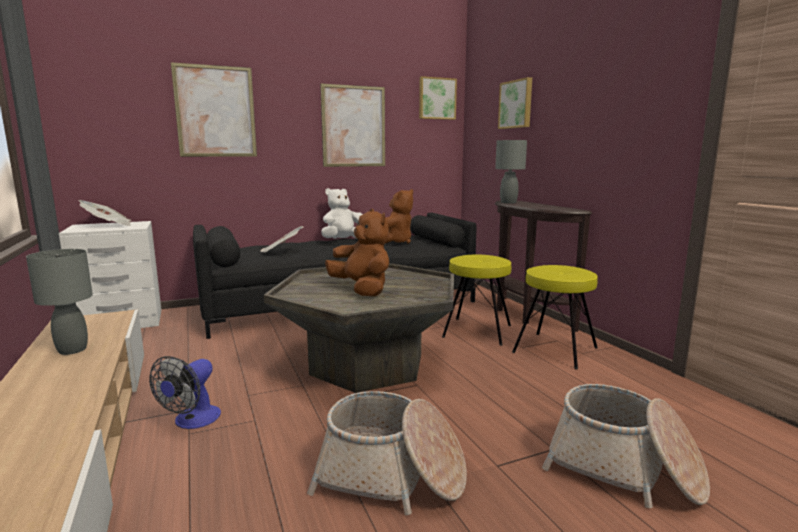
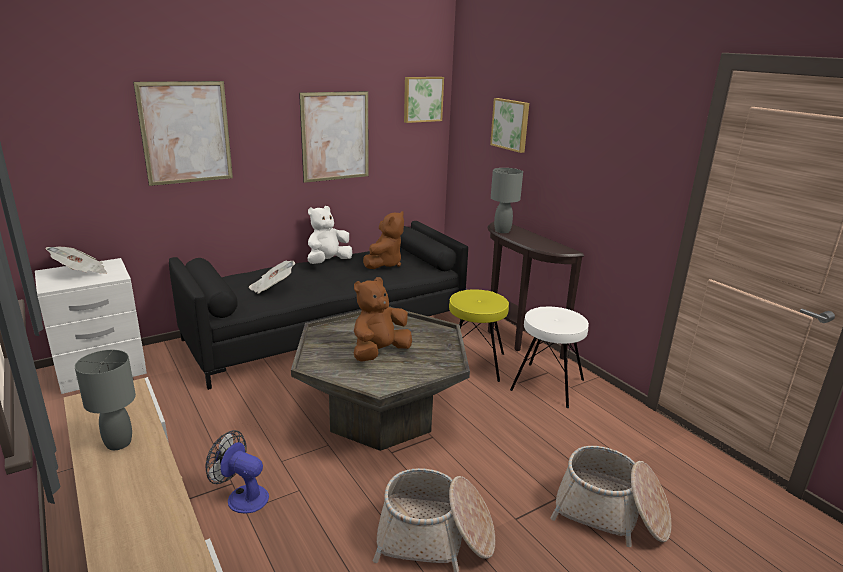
camera: 10 degrees left, 10 degrees up
fan [149,356,221,429] -> fan turned 105 degrees clockwise [205,430,269,514]
brown plush toy [325,209,389,296] -> brown plush toy turned 90 degrees counterclockwise [354,277,412,362]
yellow stool [512,265,598,370] -> white stool [510,307,589,408]

